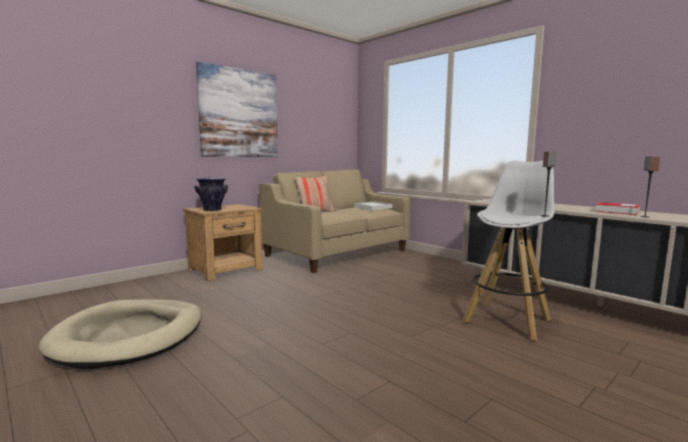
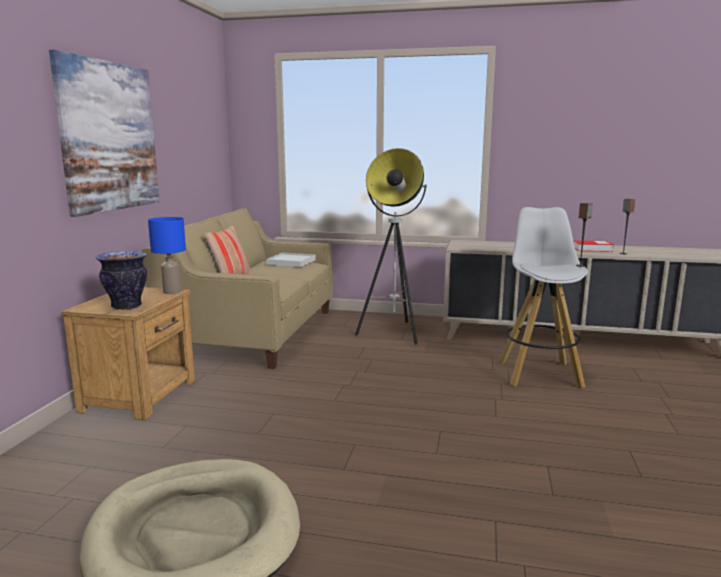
camera: 35 degrees left, 5 degrees up
none -> blue table lamp [148,217,186,294]
none -> floor lamp [355,148,427,344]

